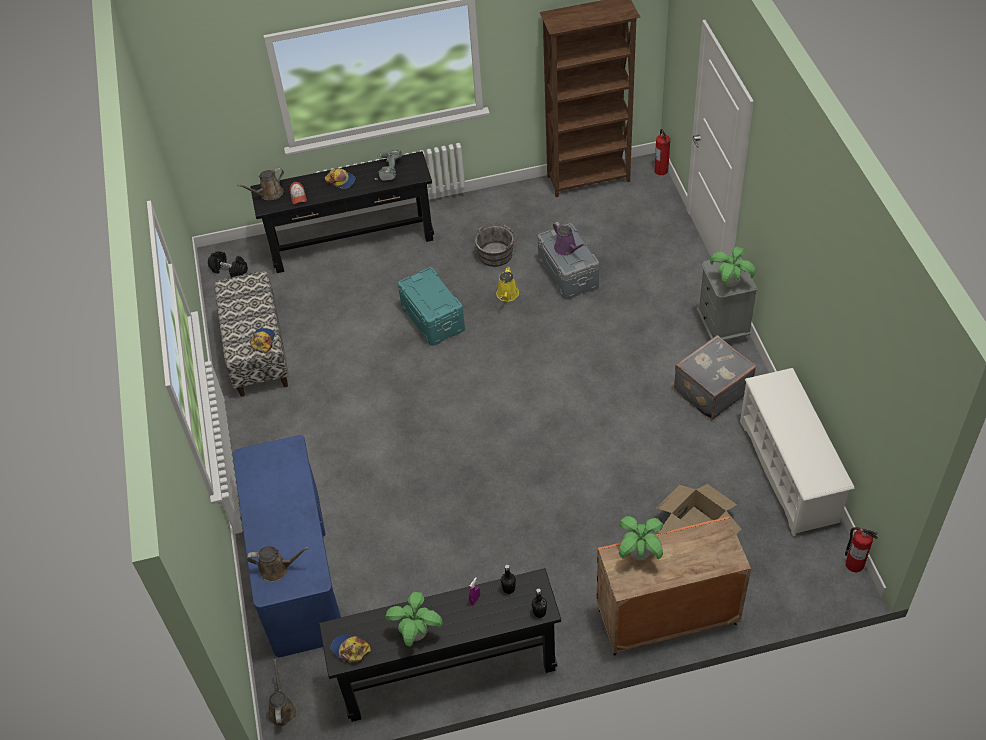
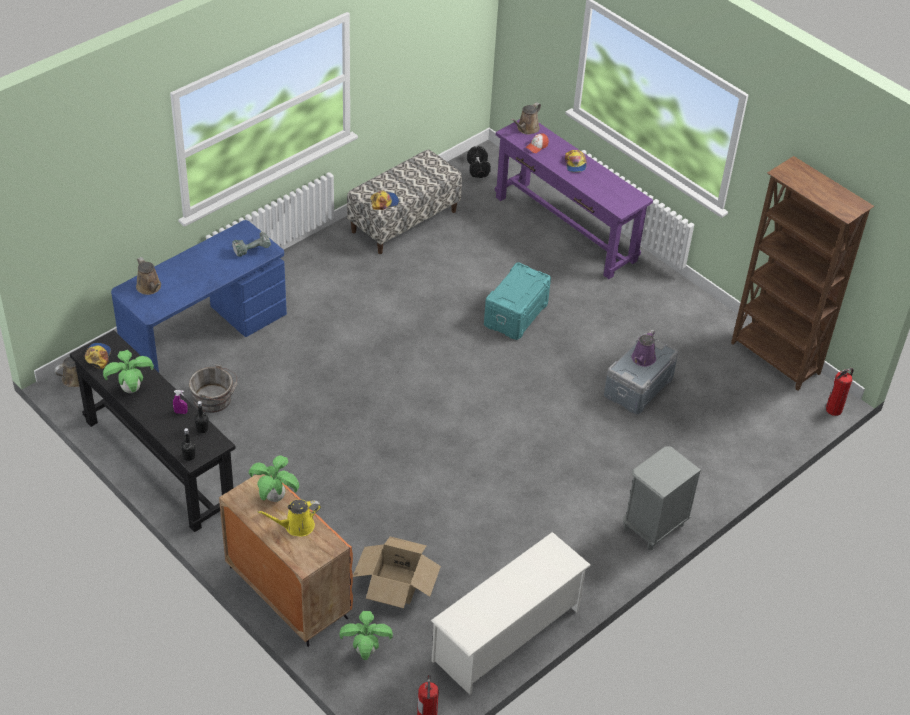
camera: 55 degrees right, 5 degrees down
brown watering can [237,168,284,200] -> brown watering can turned 75 degrees counterclockwise [510,102,541,135]
black console table [250,151,434,273] -> purple console table [495,119,653,279]
power drill [375,150,402,181] -> power drill moved to [232,231,271,257]
grey bucket [475,223,518,267] -> grey bucket moved to [189,364,238,413]
yellow watering can [496,267,519,302] -> yellow watering can moved to [257,499,321,537]
grey suitcase [674,335,756,420] -> none
potted plant [710,247,755,287] -> potted plant moved to [339,611,393,660]

